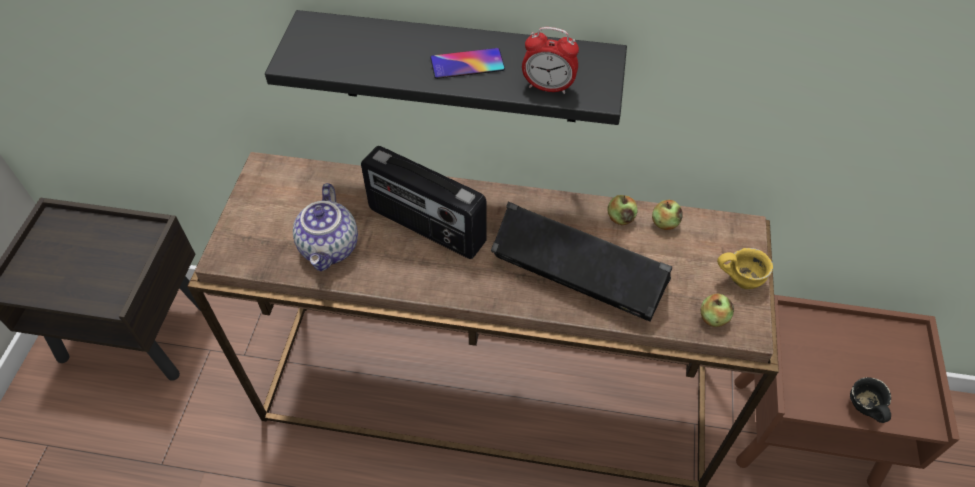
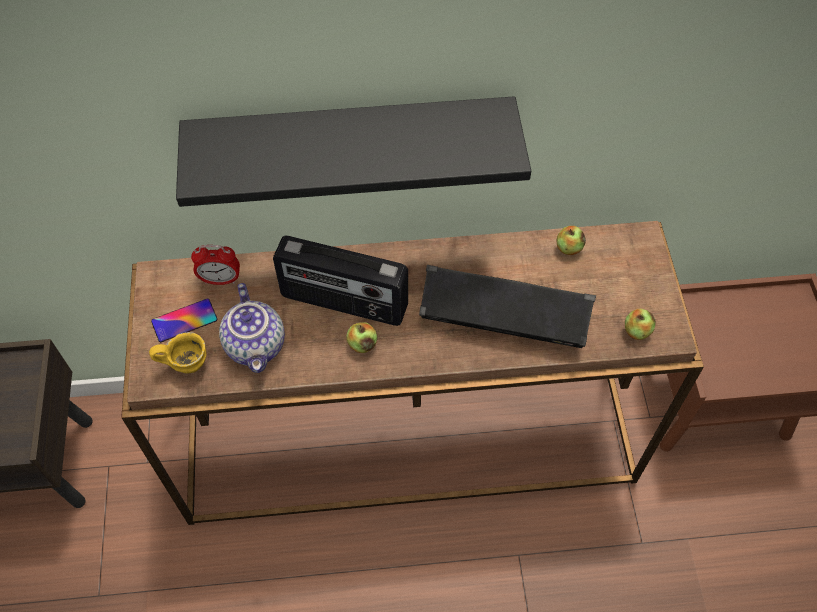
camera: 15 degrees left, 5 degrees up
phone [430,48,505,79] -> phone moved to [151,299,218,342]
alarm clock [522,27,579,94] -> alarm clock moved to [191,245,240,285]
apple [607,195,638,225] -> apple moved to [346,322,377,353]
yellow mug [717,248,773,289] -> yellow mug moved to [149,332,206,374]
black mug [850,377,891,423] -> none

